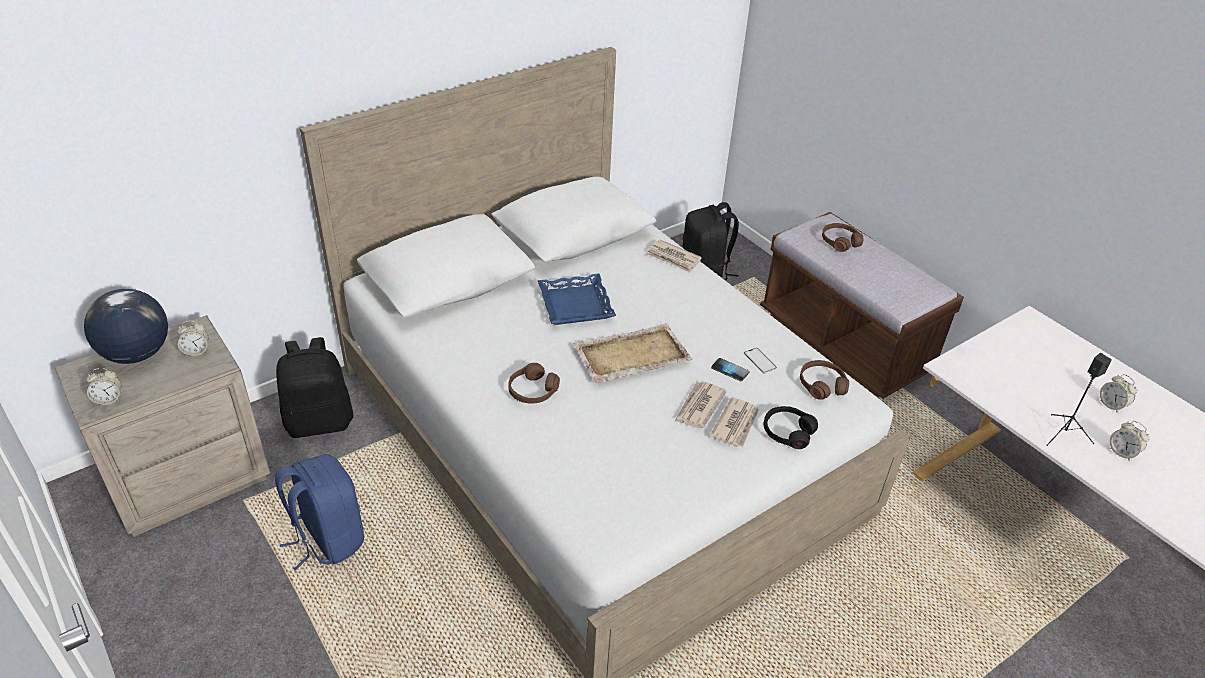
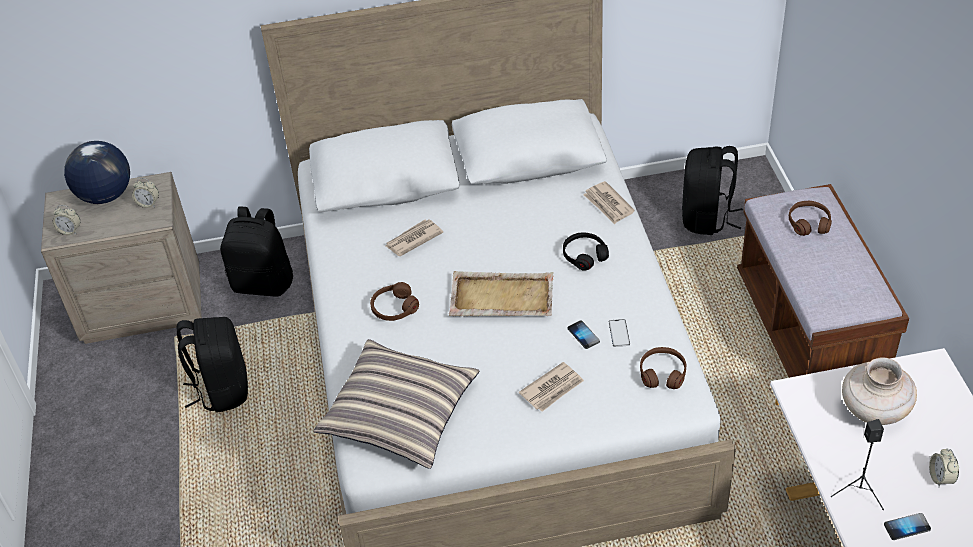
camera: 30 degrees right, 5 degrees up
blue backpack [275,454,364,571] -> black backpack [177,317,248,412]
blue tray [538,274,616,325] -> none
newspaper [675,381,727,428] -> newspaper moved to [385,219,443,256]
black headphones [764,406,818,449] -> black headphones moved to [563,232,609,271]
alarm clock [1110,421,1149,461] -> phone [884,513,931,540]
none -> pillow [314,339,479,469]
none -> beige vase [842,358,917,425]

